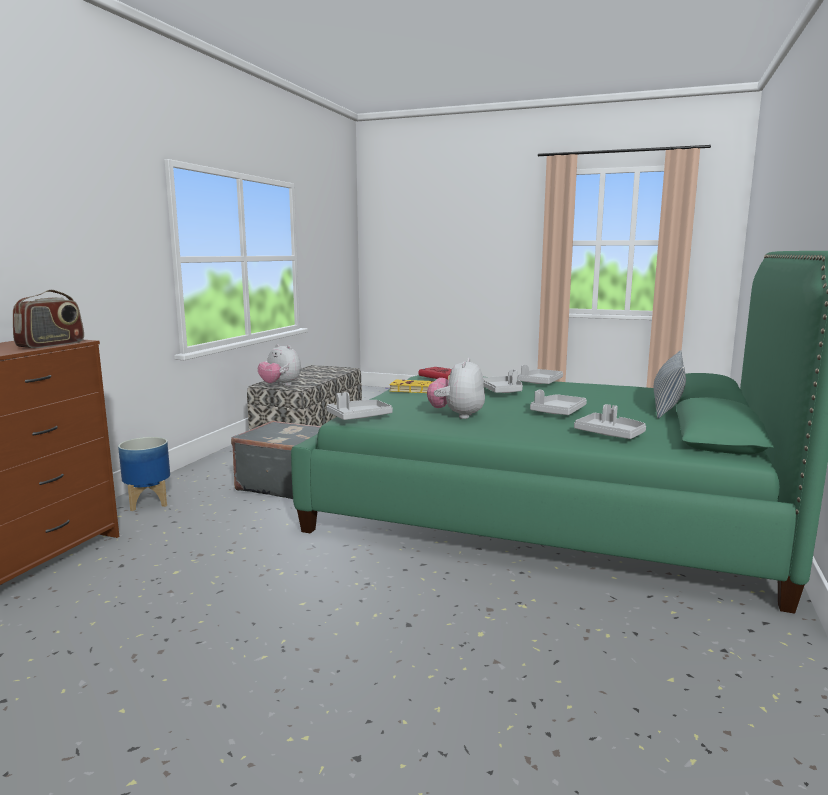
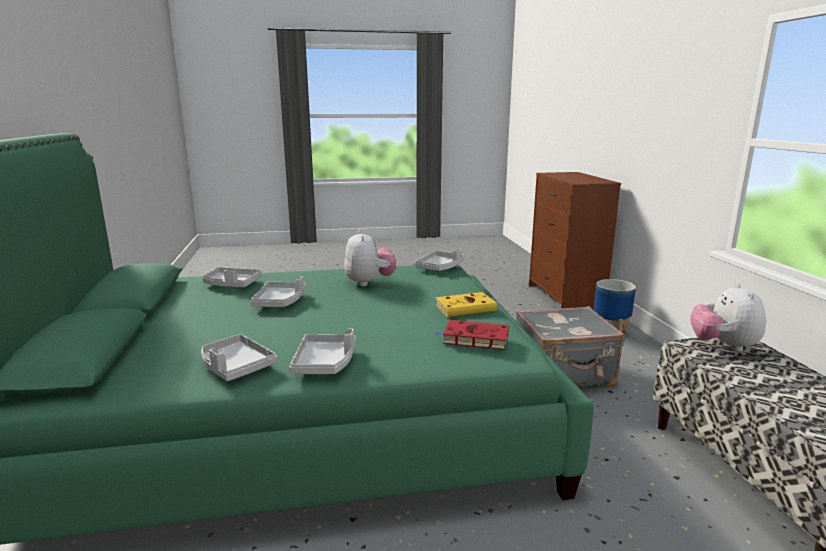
camera: 150 degrees right, 5 degrees up
radio [13,290,84,348] -> none
plush toy [258,344,301,386] -> plush toy turned 90 degrees counterclockwise [690,283,766,352]
grey tray [483,369,523,393] -> grey tray moved to [201,334,277,381]
pillow [654,350,686,419] -> none

